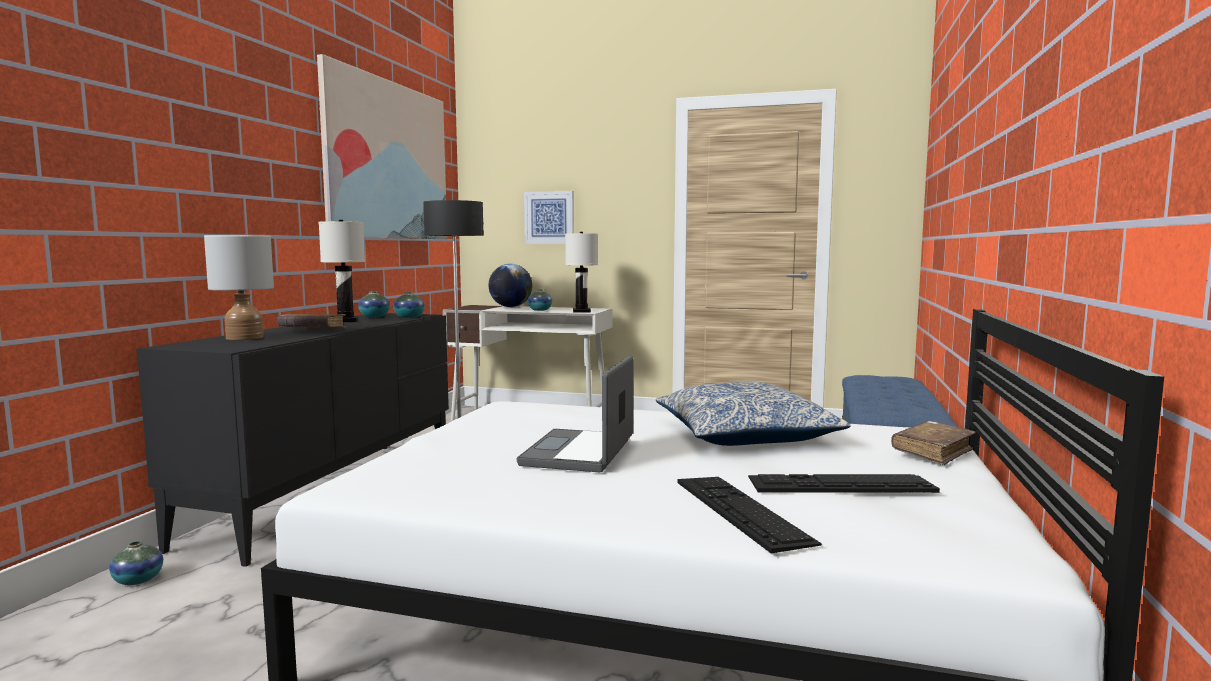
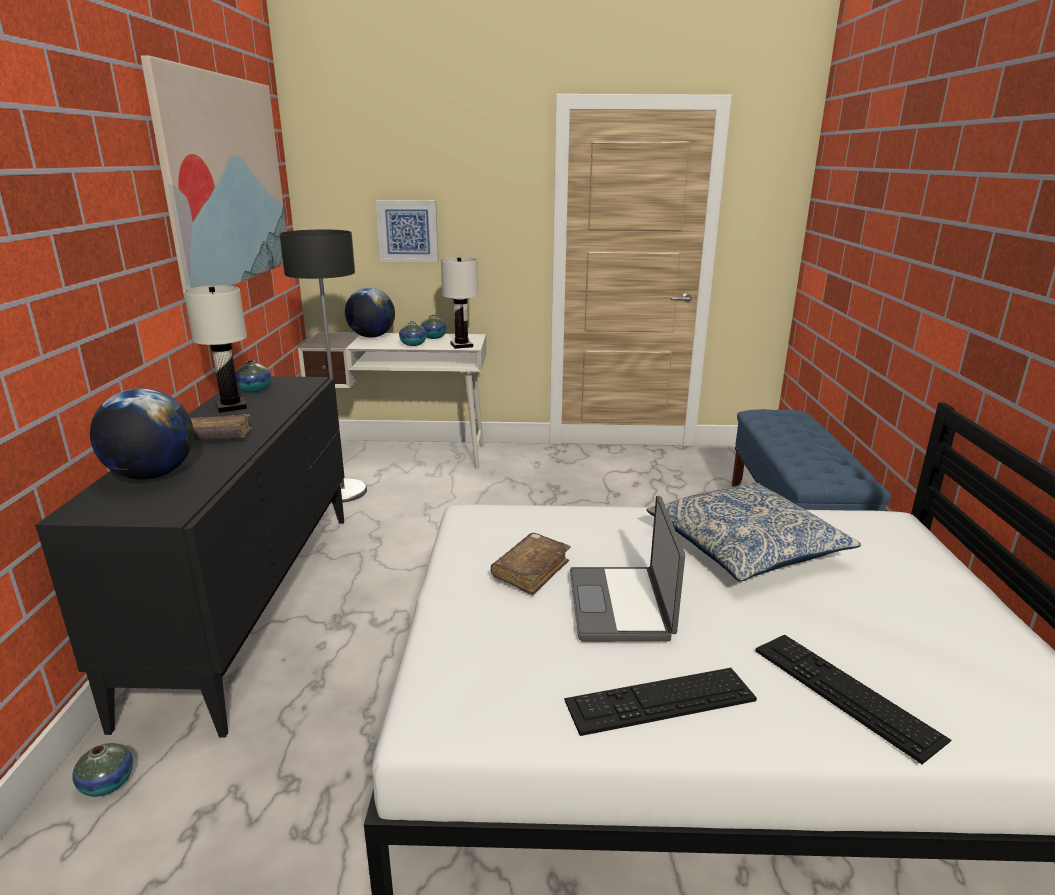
camera: 15 degrees left, 15 degrees up
grey table lamp [204,235,274,340] -> globe [90,388,194,480]
vase [393,292,425,318] -> vase moved to [421,315,446,339]
keyboard [748,474,940,493] -> keyboard moved to [564,668,757,736]
brown book [891,421,976,465] -> brown book moved to [491,533,571,596]

